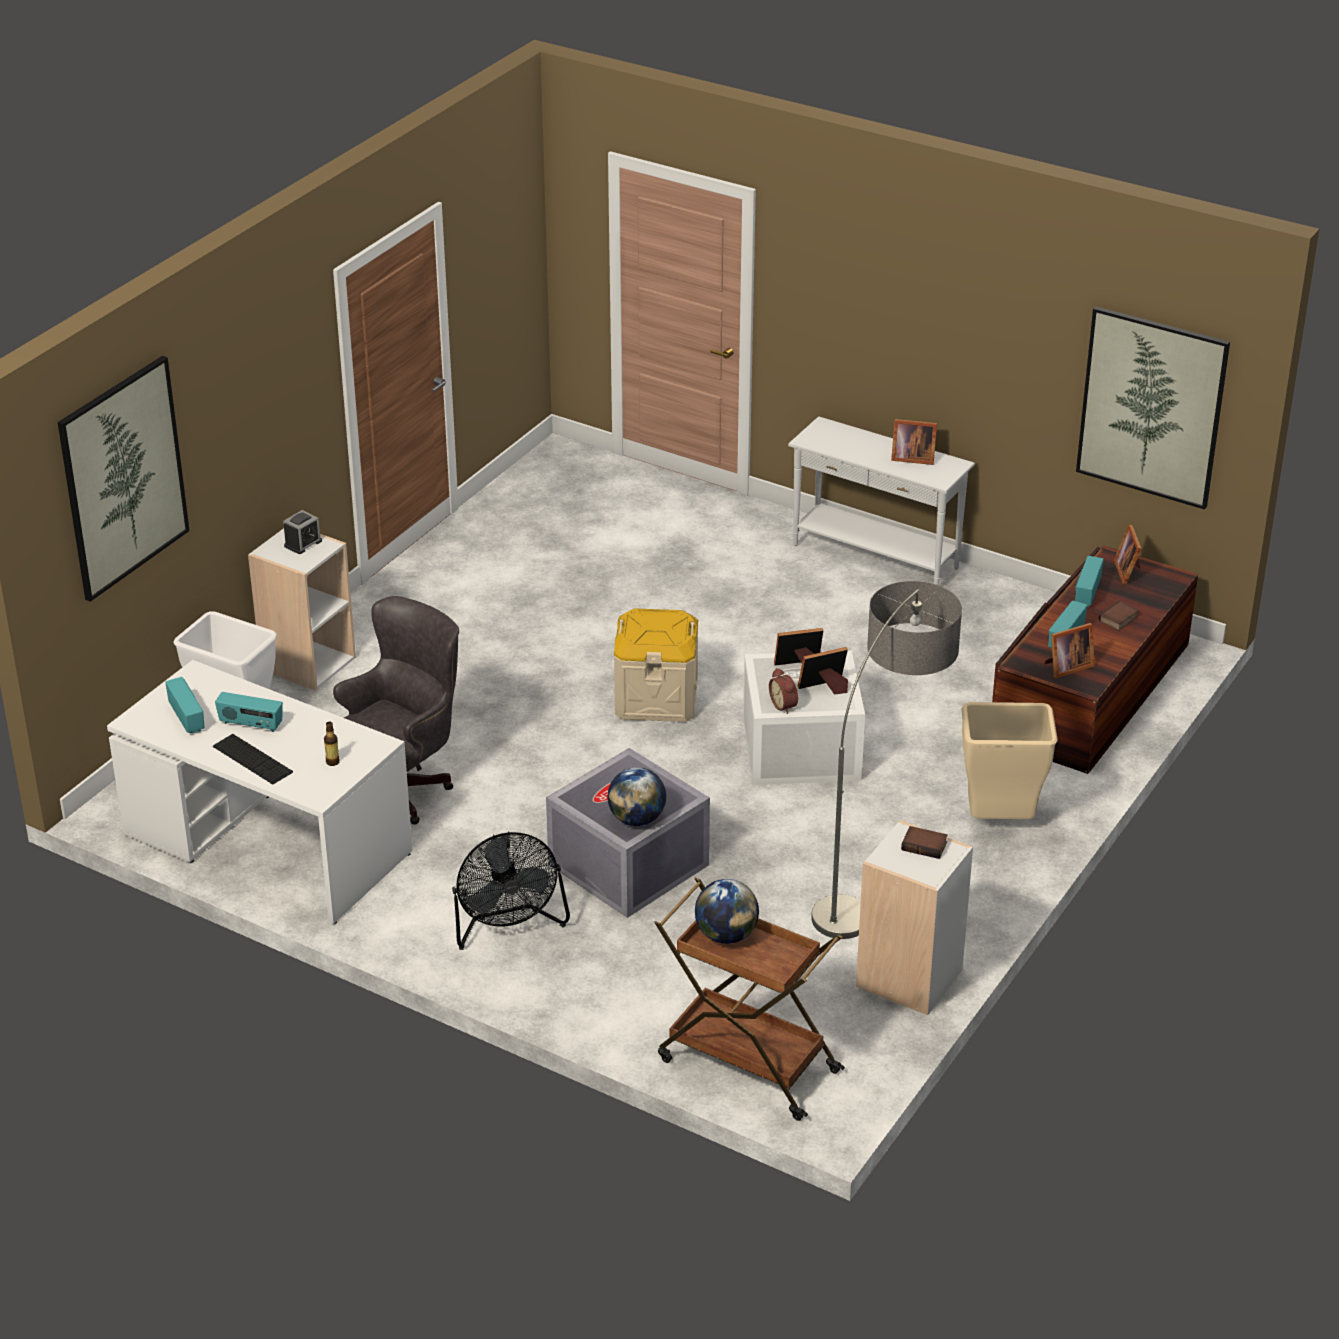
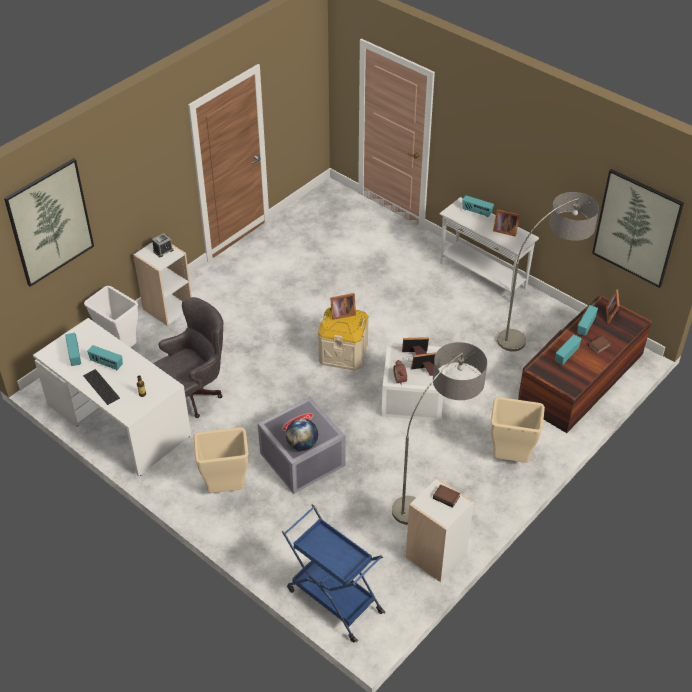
camera: 10 degrees right, 10 degrees up
black fan [452,831,570,950] -> beige trash can [194,427,249,493]
brown cart [654,878,845,1121] -> blue cart [282,504,386,643]
globe [695,879,759,944] -> none
picture frame [1044,623,1095,678] -> picture frame moved to [330,293,356,320]
none -> radio [462,195,494,217]
none -> floor lamp [497,192,599,351]

